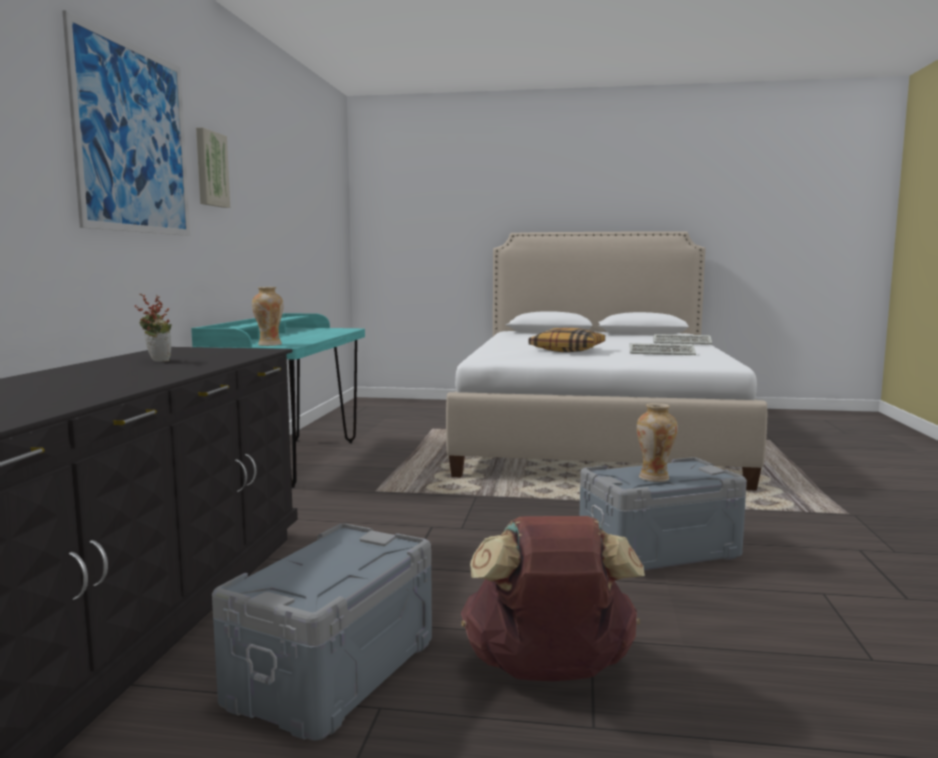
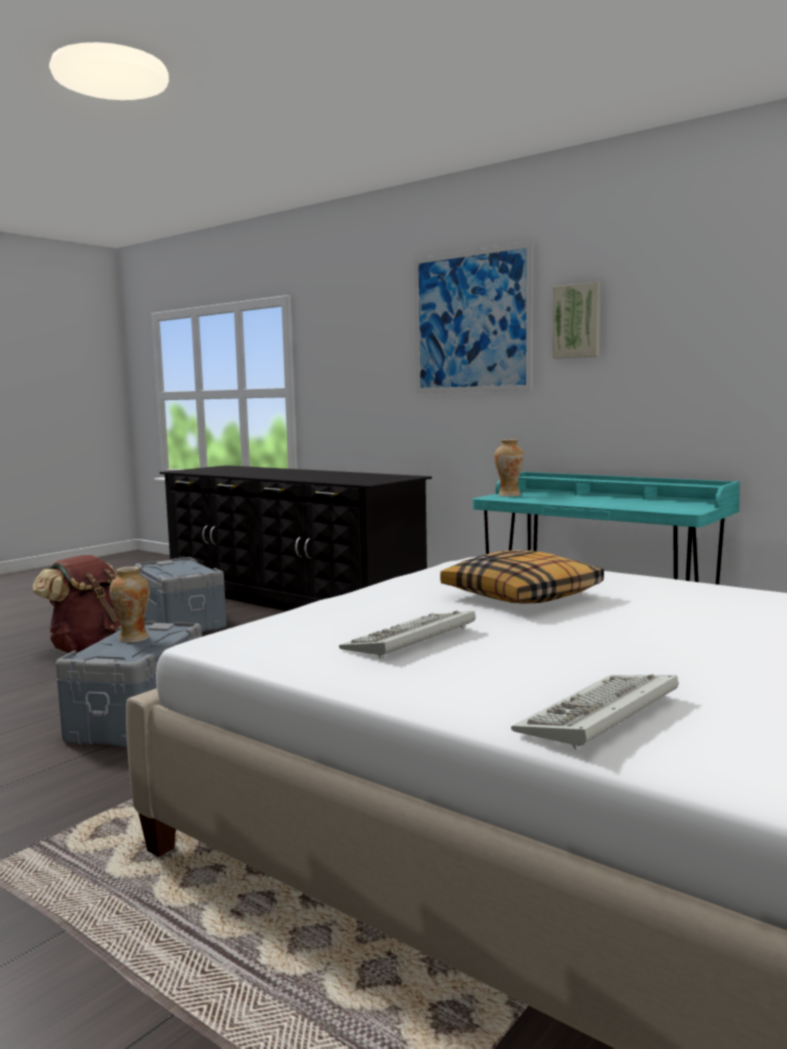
camera: 120 degrees right, 0 degrees up
potted plant [134,294,172,362] -> none

